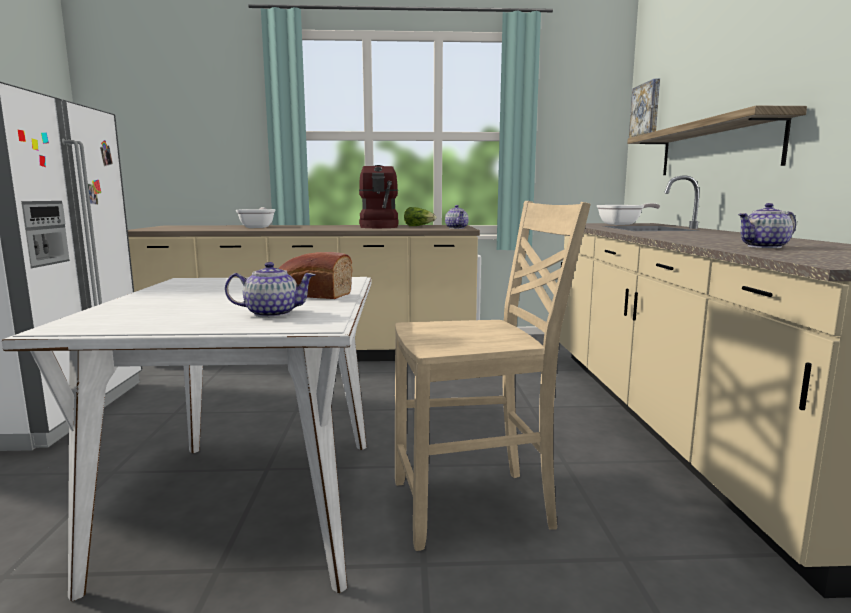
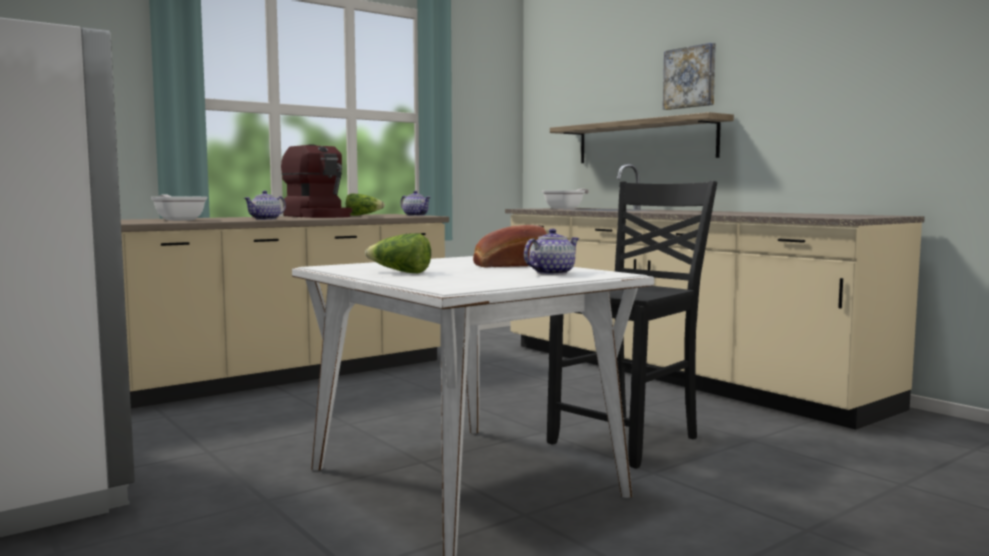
camera: 35 degrees left, 5 degrees down
beige chair [395,201,591,551] -> black chair [547,181,717,469]
picture [629,79,660,138] -> picture moved to [663,43,716,110]
teapot [738,203,796,248] -> teapot moved to [244,191,286,220]
none -> lettuce [365,234,431,273]

